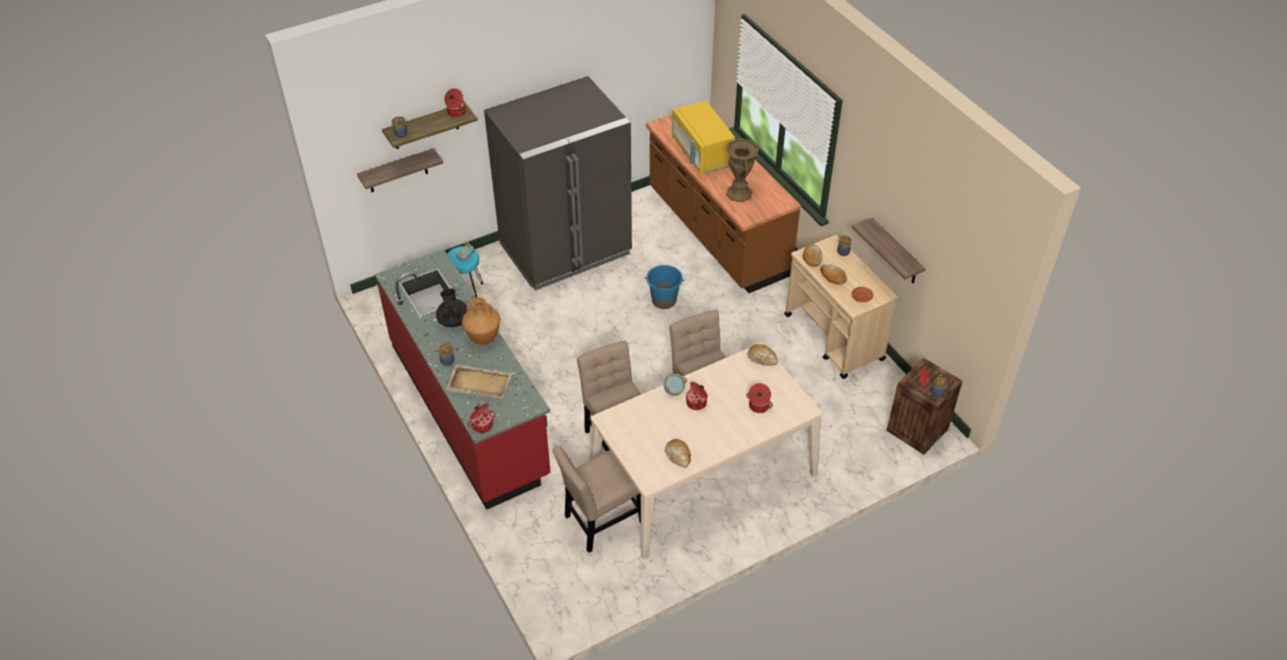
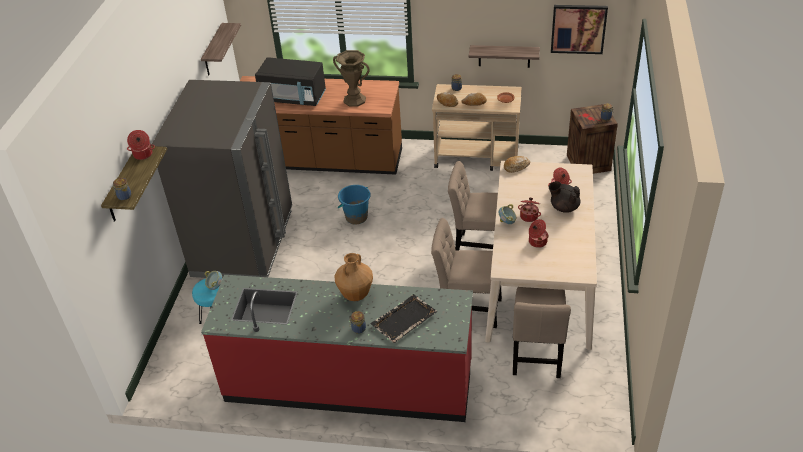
camera: 50 degrees left, 5 degrees down
shelf [357,148,443,192] -> shelf moved to [201,23,241,75]
black teapot [436,288,467,327] -> black teapot moved to [549,181,580,213]
beige tray [445,364,512,399] -> black tray [370,294,438,343]
cooking pot [468,404,496,433] -> cooking pot moved to [529,219,549,248]
bread [665,439,691,468] -> none
yellow microwave [672,101,735,174] -> black microwave [255,57,326,106]
none -> picture [551,5,608,54]

